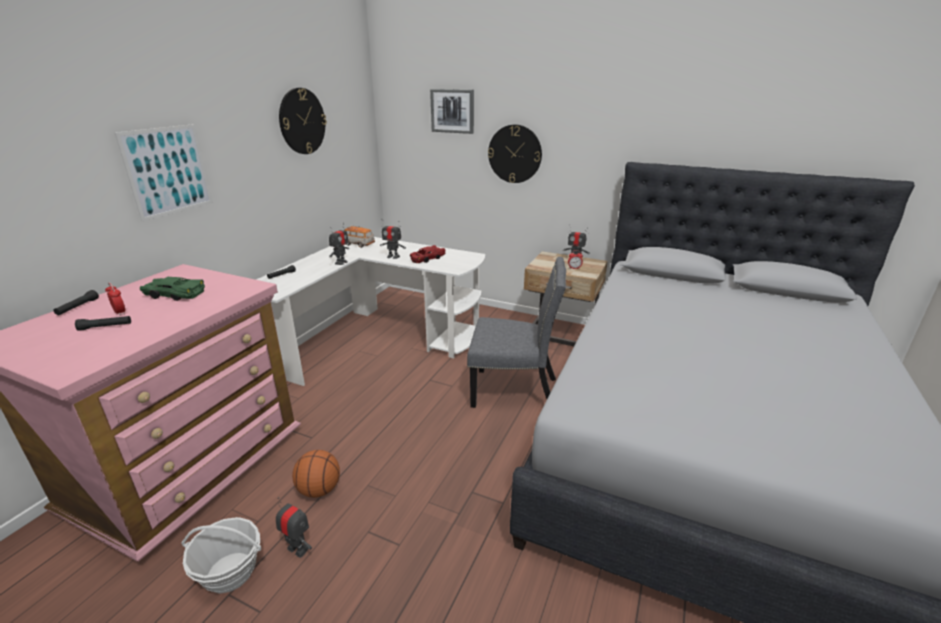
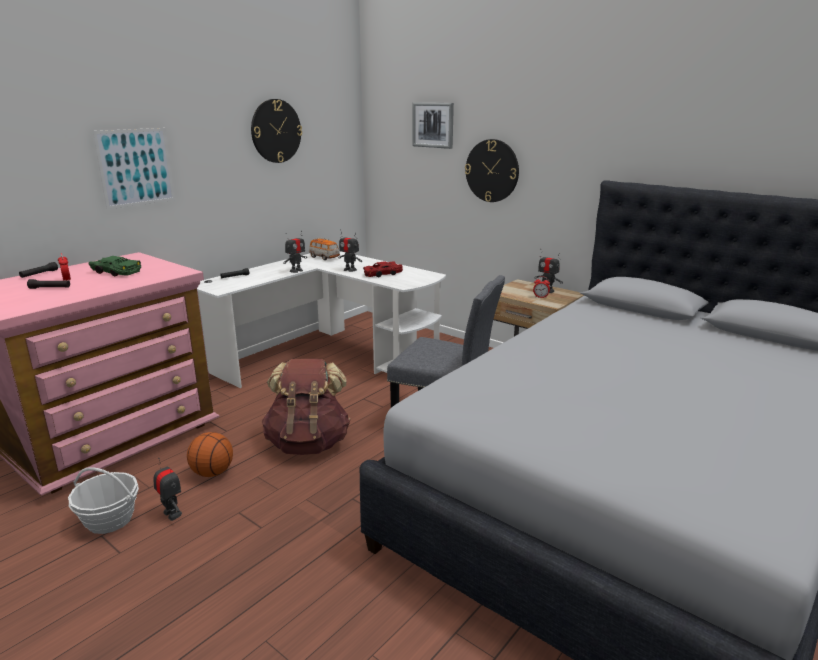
camera: 15 degrees right, 5 degrees down
none -> brown backpack [261,359,350,455]

